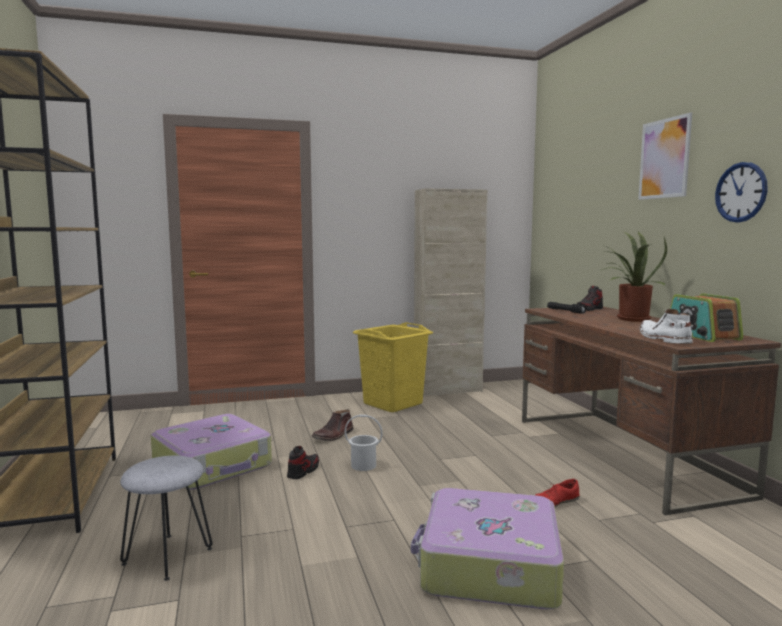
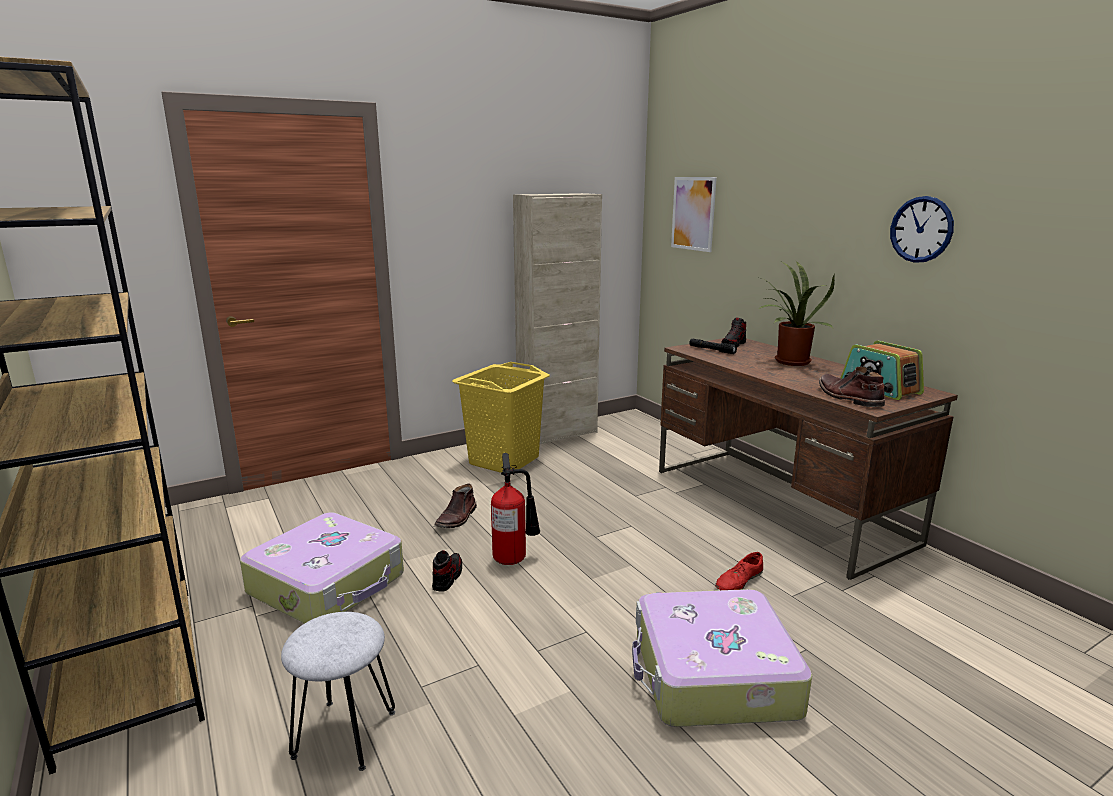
camera: 15 degrees left, 10 degrees up
white bucket [344,415,383,471] -> fire extinguisher [491,453,540,565]
picture [638,113,692,200] -> picture moved to [671,177,717,252]
white boot [640,309,693,344] -> brown boot [819,367,885,407]

